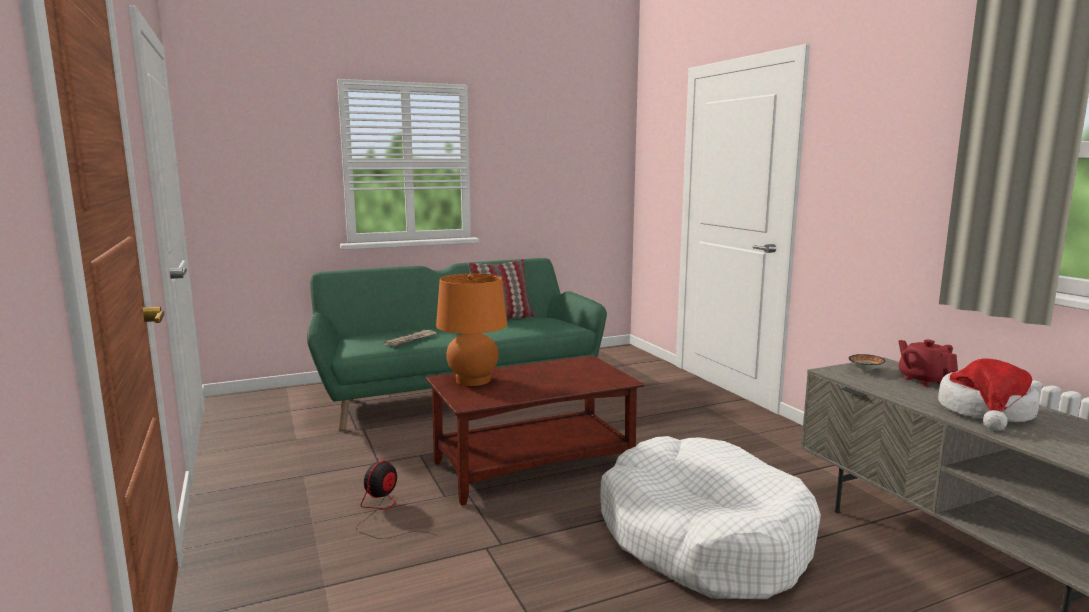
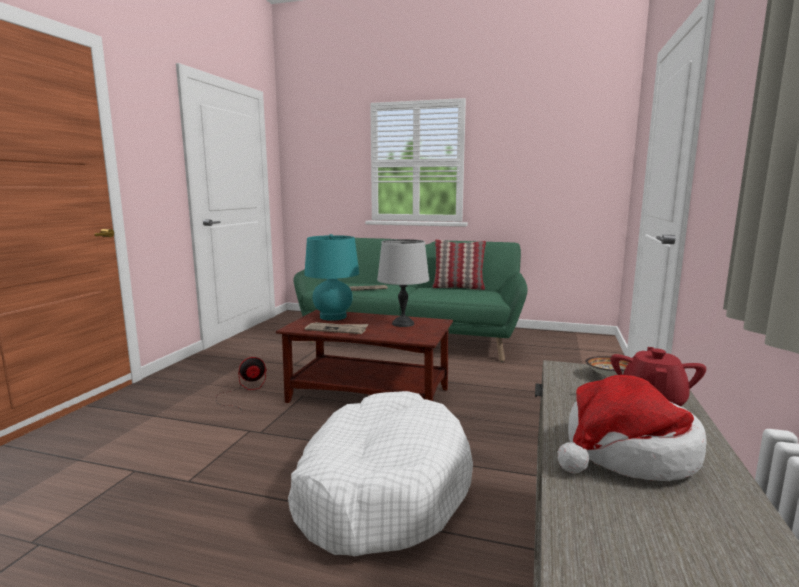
camera: 40 degrees right, 0 degrees up
orange table lamp [436,273,507,386] -> turquoise table lamp [304,234,359,321]
none -> newspaper [305,322,368,334]
none -> grey table lamp [377,239,429,327]

